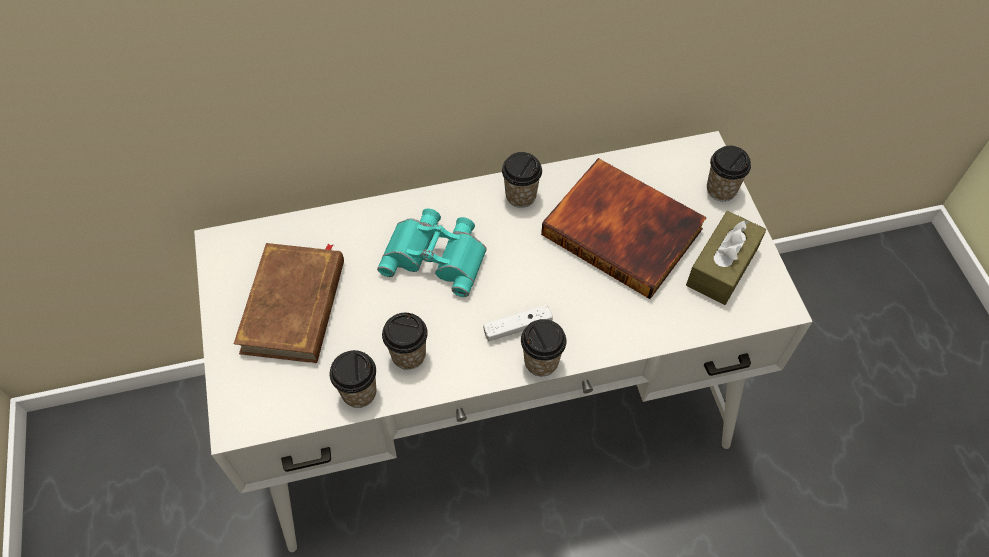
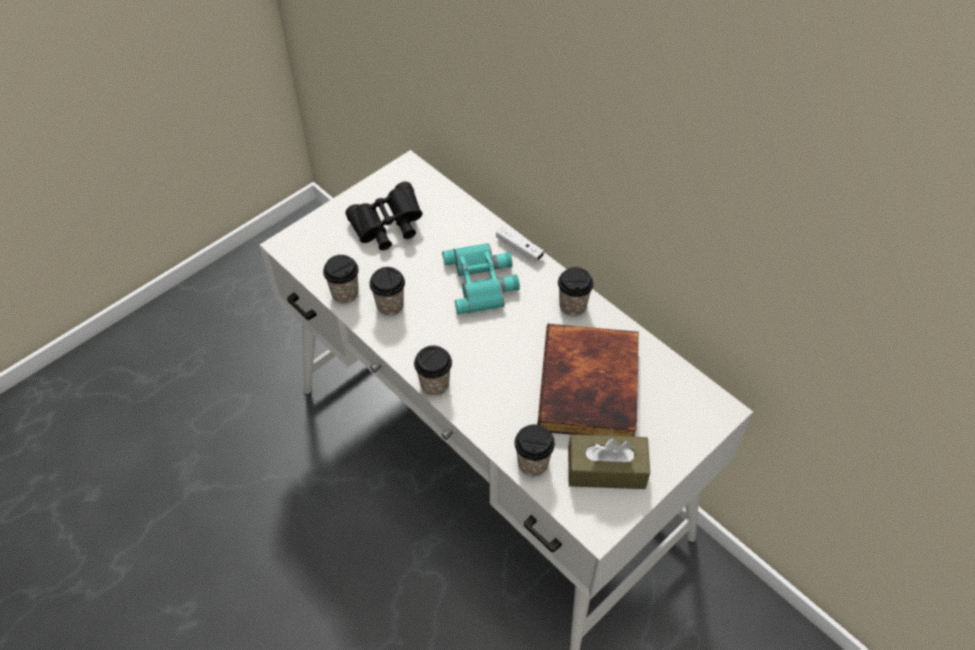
camera: 60 degrees right, 5 degrees down
brown book [234,243,344,363] -> black binoculars [345,182,423,250]
white game controller [483,304,553,341] -> white game controller moved to [496,225,544,261]
cup [707,146,751,201] -> cup moved to [515,424,555,476]

